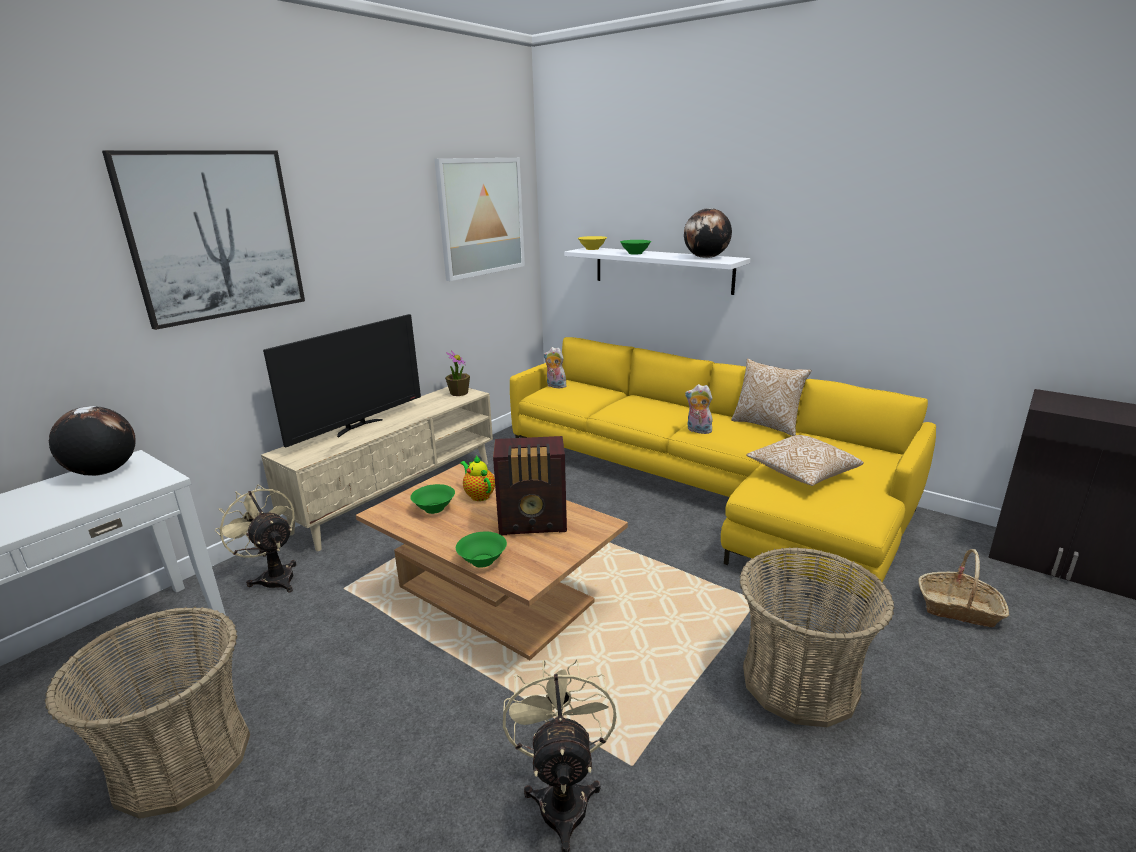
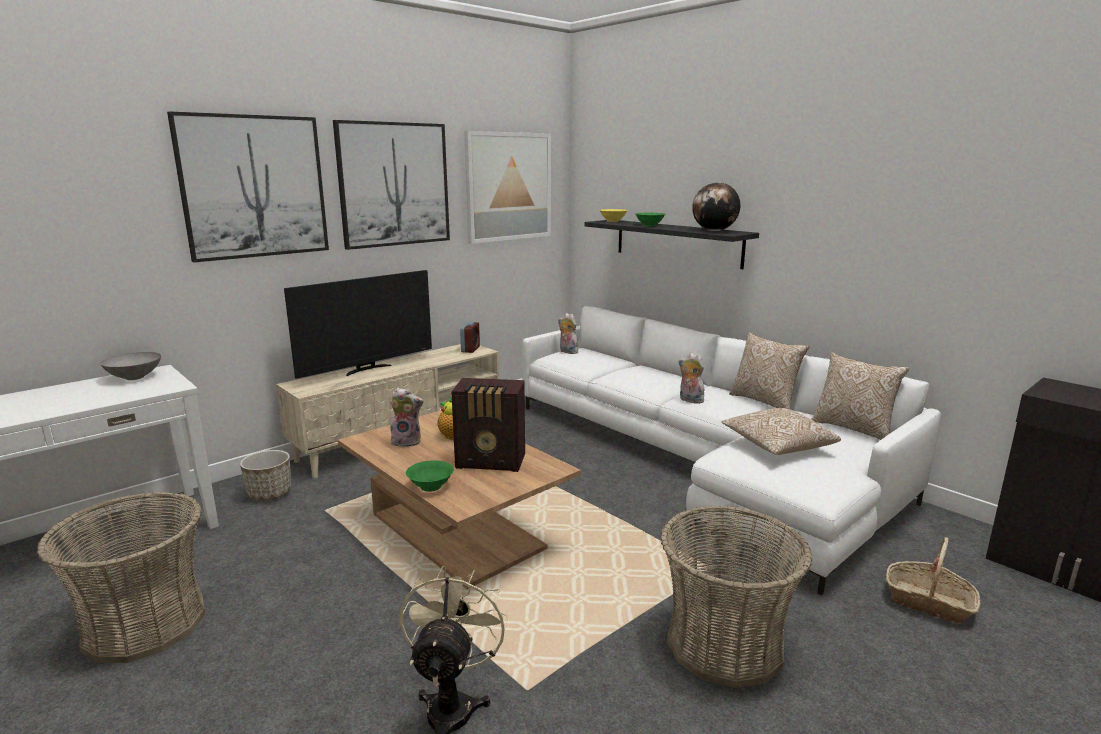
camera: 10 degrees right, 5 degrees down
globe [49,406,136,476] -> grey bowl [100,352,161,380]
beige fan [215,484,296,593] -> planter [240,450,291,500]
green bowl [410,484,455,514] -> plush toy [390,388,424,447]
potted plant [445,350,470,396] -> alarm clock [460,322,480,353]
yellow sofa [510,337,936,612] -> white sofa [522,306,941,595]
white shelf [564,248,750,295] -> black shelf [584,220,759,269]
none -> picture [333,120,450,250]
none -> pillow [812,352,910,440]

